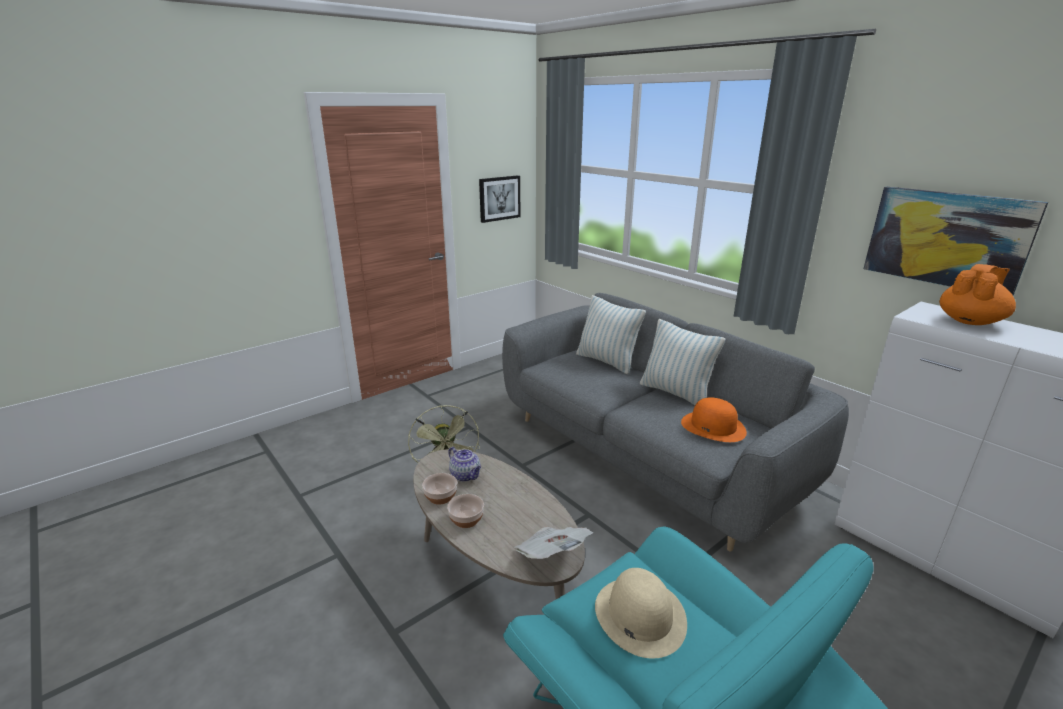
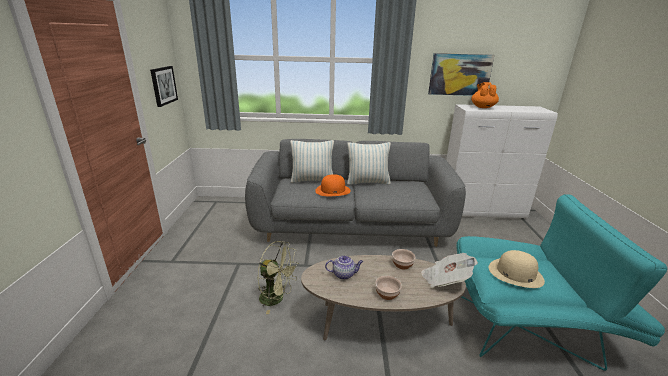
camera: 50 degrees left, 0 degrees up
bowl [422,473,457,505] -> bowl moved to [392,249,415,269]
orange hat [681,397,747,442] -> orange hat moved to [315,174,351,196]

